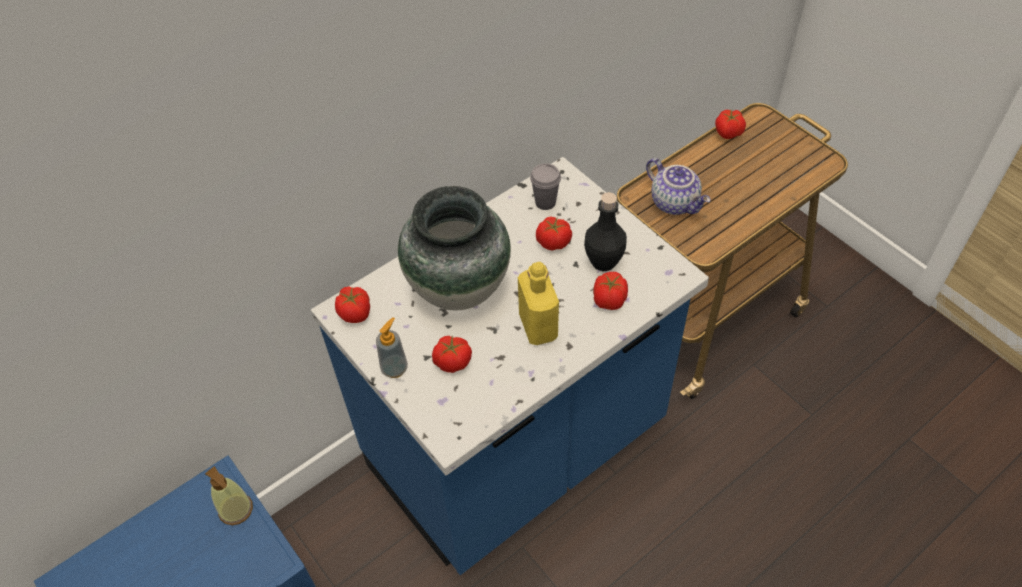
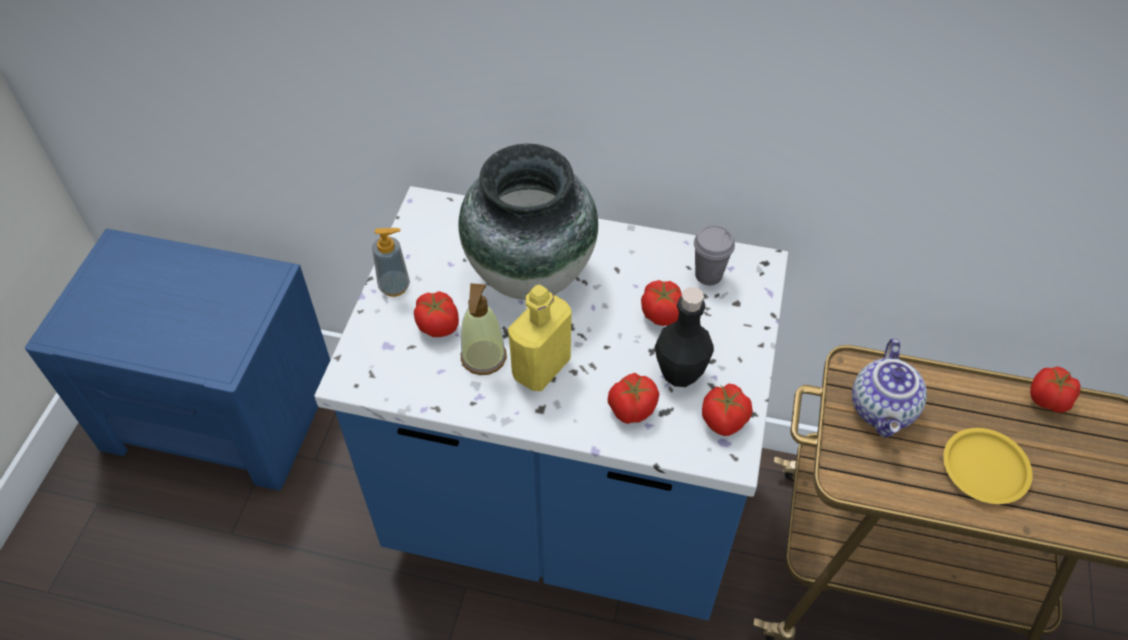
camera: 50 degrees right, 0 degrees up
soap dispenser [205,466,253,525] -> soap dispenser moved to [461,283,507,375]
tomato [335,286,370,323] -> tomato moved to [702,383,753,436]
none -> yellow plate [943,428,1033,504]

